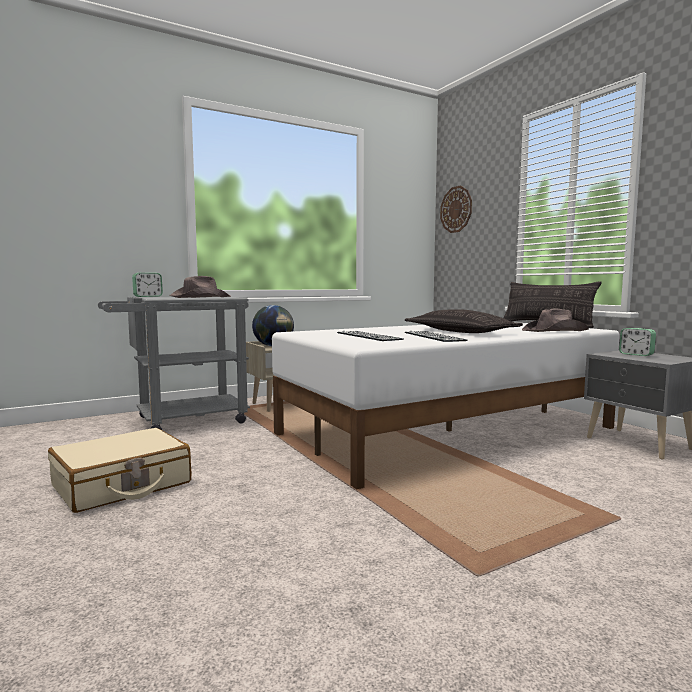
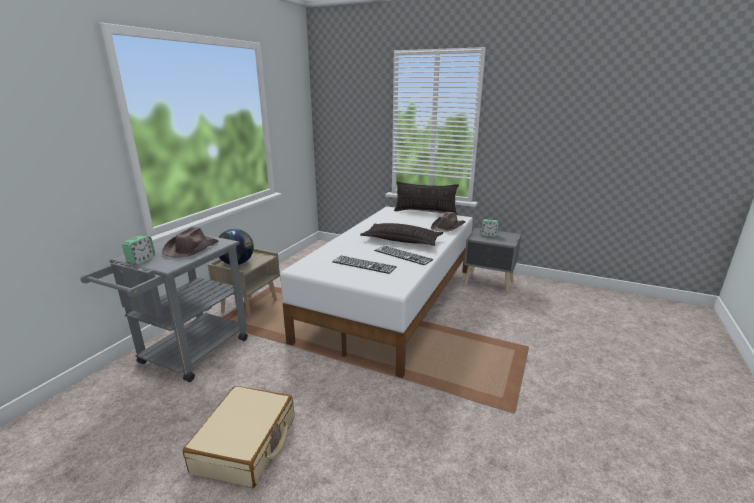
camera: 35 degrees left, 15 degrees up
wall clock [440,186,472,233] -> none

